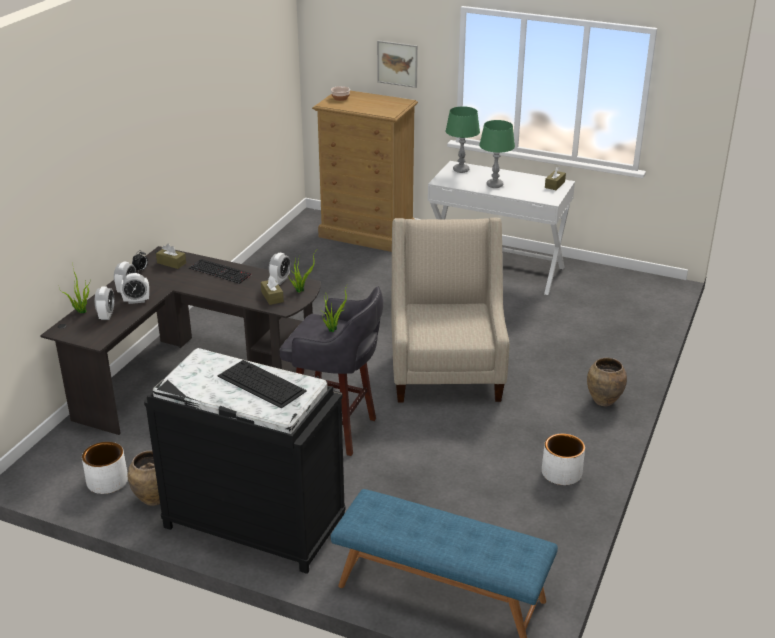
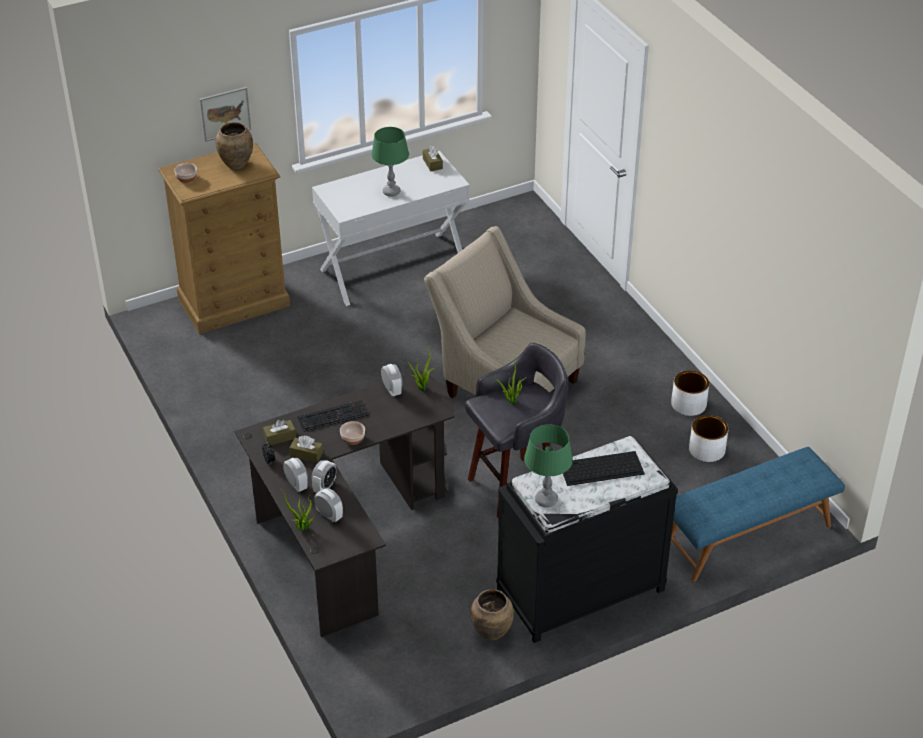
camera: 50 degrees left, 10 degrees up
white planter [82,442,128,494] -> white planter moved to [689,415,728,462]
brown tissue box [261,276,284,305] -> brown tissue box moved to [289,435,323,463]
green table lamp [446,106,480,173] -> green table lamp moved to [524,424,573,507]
brown vase [587,358,627,406] -> brown vase moved to [216,122,253,169]
none -> bowl [340,421,365,445]

